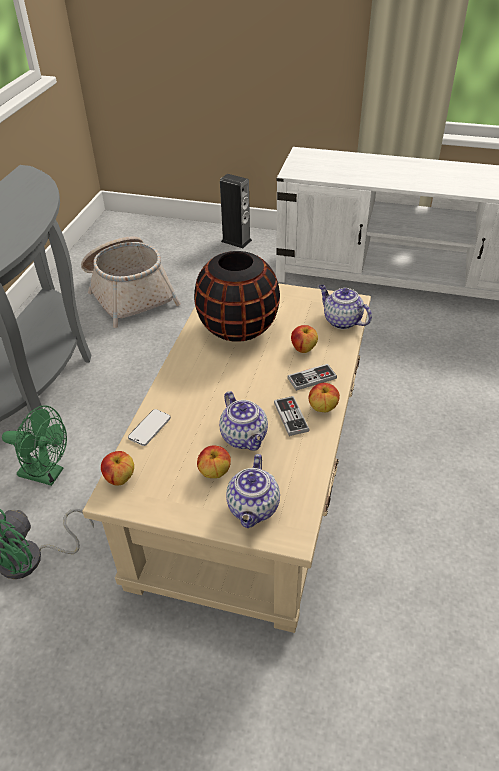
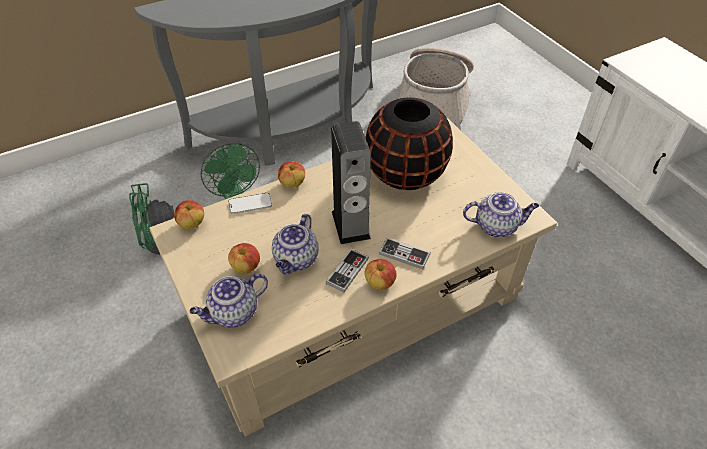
camera: 45 degrees right, 5 degrees up
speaker [220,174,252,248] -> speaker moved to [331,121,371,244]
apple [291,325,318,353] -> apple moved to [278,161,305,188]
teapot [319,285,372,329] -> teapot turned 90 degrees clockwise [463,192,539,237]

